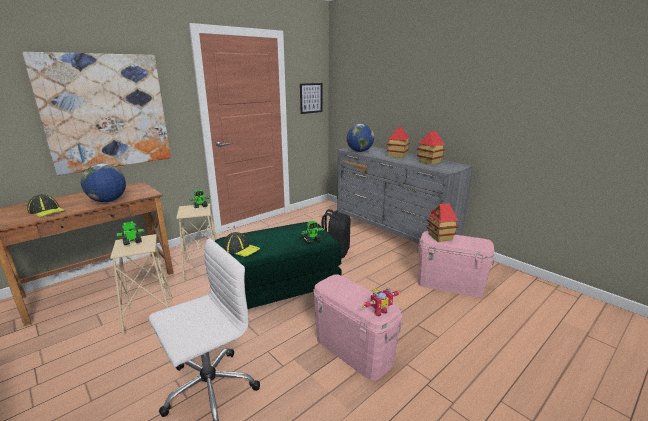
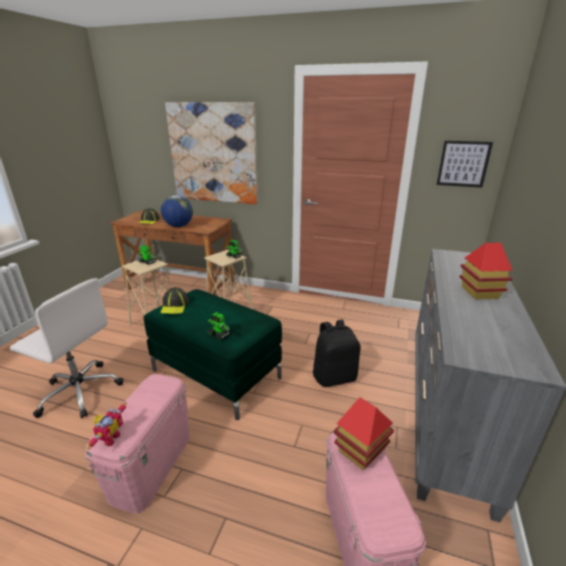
camera: 60 degrees right, 5 degrees up
globe [347,124,374,152] -> none
toy robot [362,288,400,316] -> toy robot turned 105 degrees counterclockwise [87,403,127,450]
toy house [417,131,445,165] -> none

